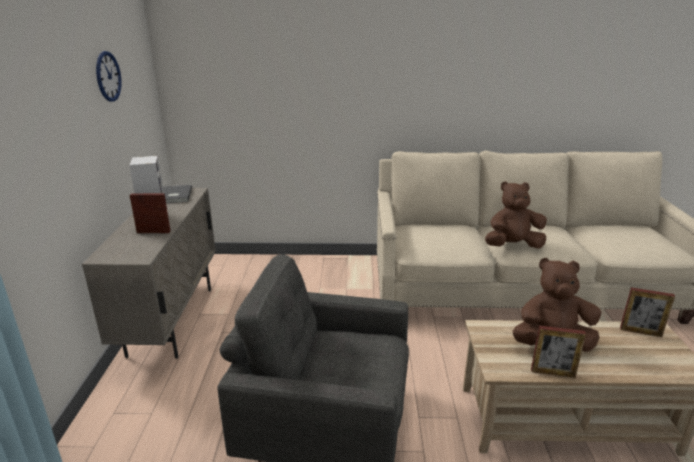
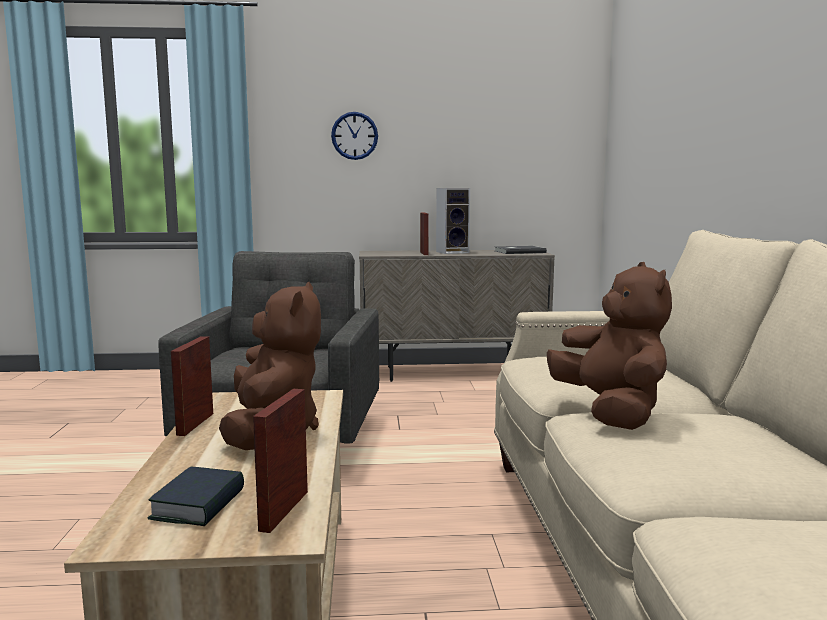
camera: 85 degrees right, 15 degrees down
wall clock [96,51,122,102] -> wall clock moved to [331,112,378,160]
none -> book [147,466,244,526]

